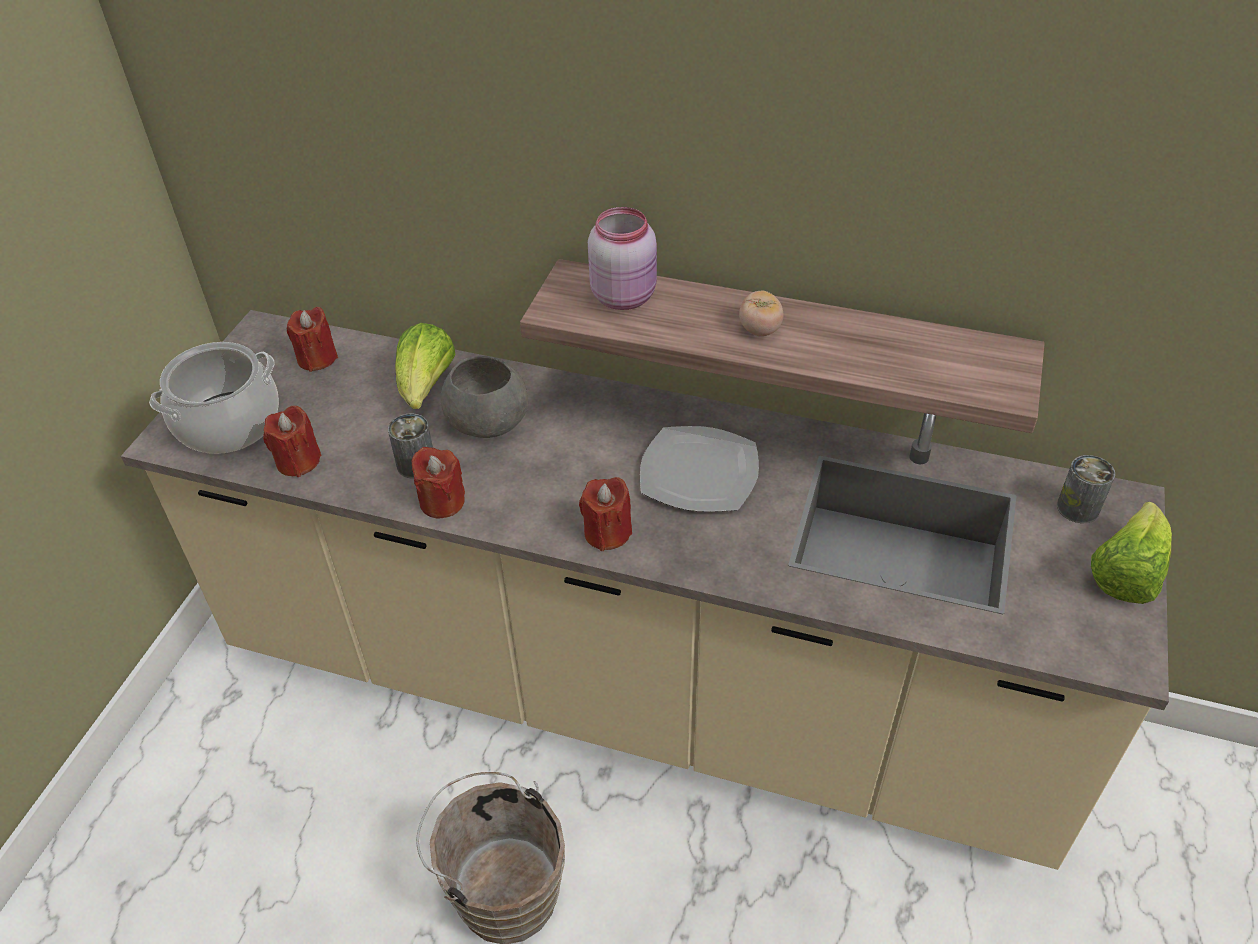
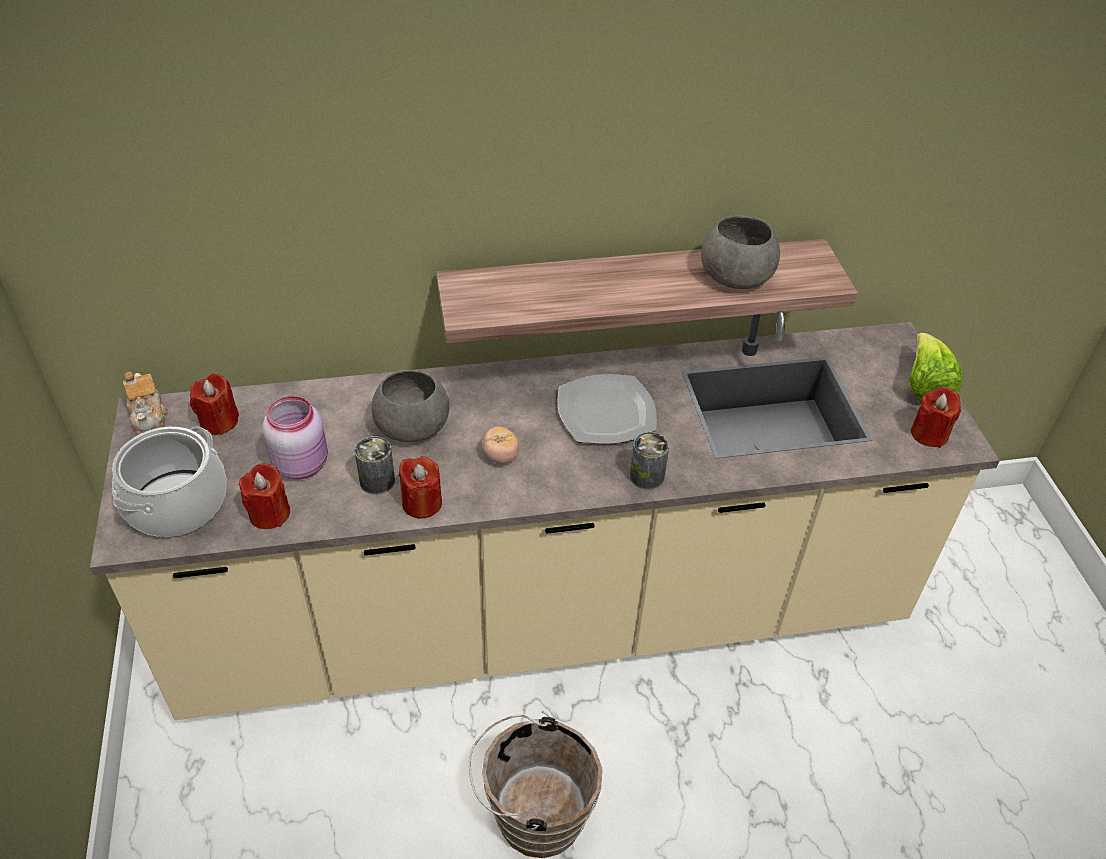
camera: 30 degrees left, 0 degrees up
lettuce [395,323,455,409] -> none
red candle [579,477,632,551] -> red candle moved to [911,387,961,448]
pink jar [588,207,657,310] -> pink jar moved to [262,396,328,479]
tomato [739,291,783,336] -> tomato moved to [482,427,519,464]
can [1057,455,1115,523] -> can moved to [630,432,669,490]
none -> teapot [123,371,168,435]
none -> grey bowl [701,215,780,289]

